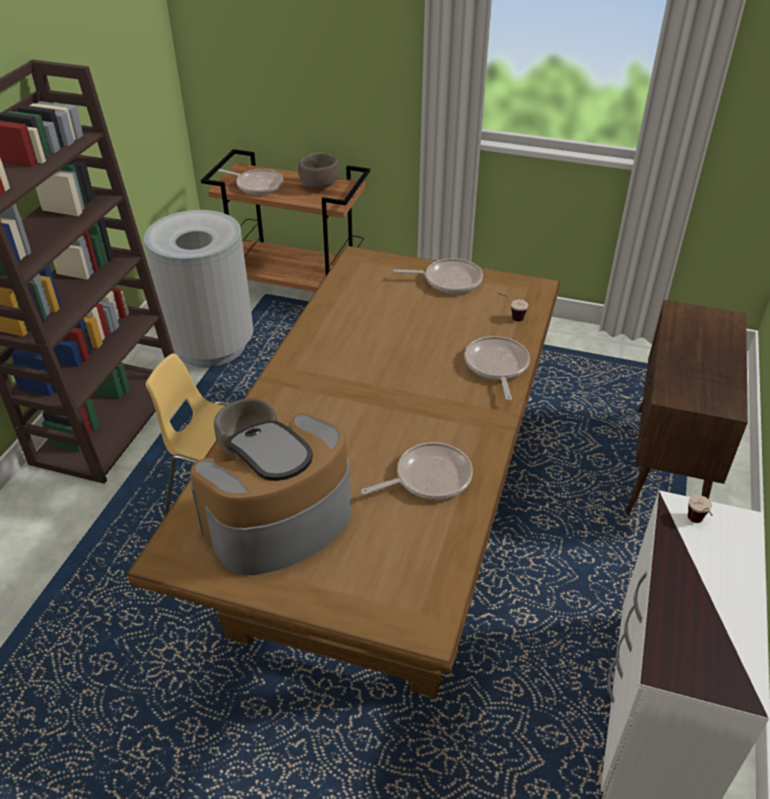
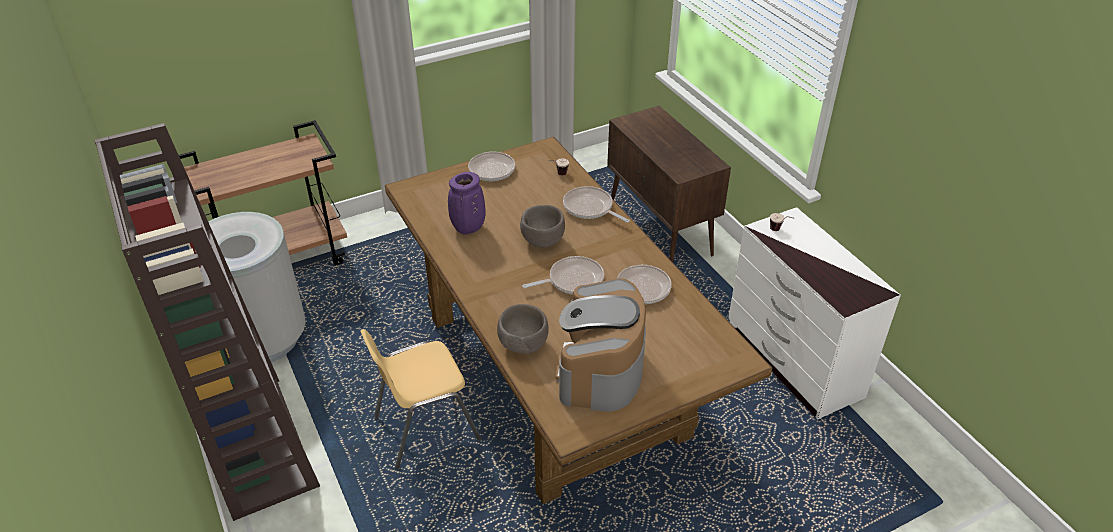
camera: 45 degrees left, 0 degrees up
frying pan [218,169,284,195] -> frying pan moved to [522,256,604,294]
brown bowl [298,152,339,189] -> brown bowl moved to [520,205,565,248]
none -> purple vase [448,172,486,235]

